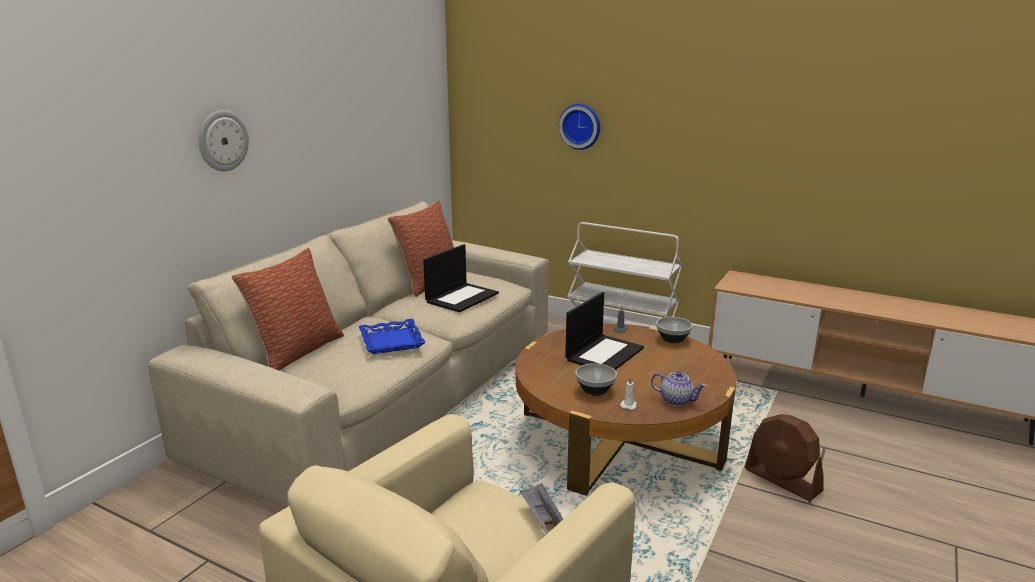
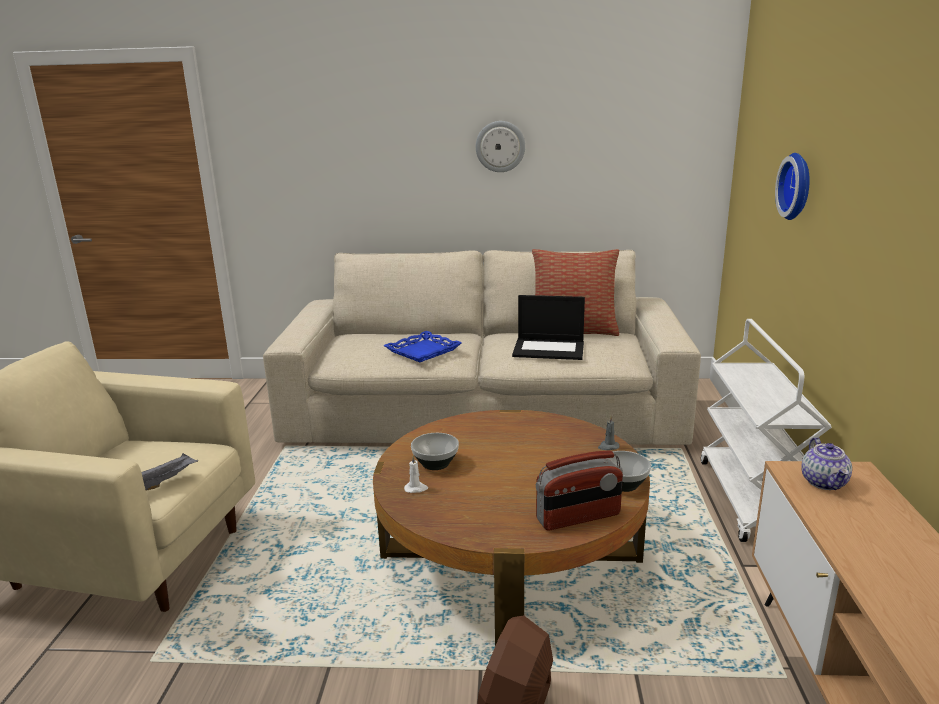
camera: 65 degrees right, 0 degrees up
wall clock [198,110,249,171] -> wall clock moved to [476,121,525,172]
pillow [232,248,344,371] -> none
laptop [565,292,644,370] -> none
teapot [651,372,706,406] -> teapot moved to [801,437,852,490]
none -> radio [536,450,623,530]

